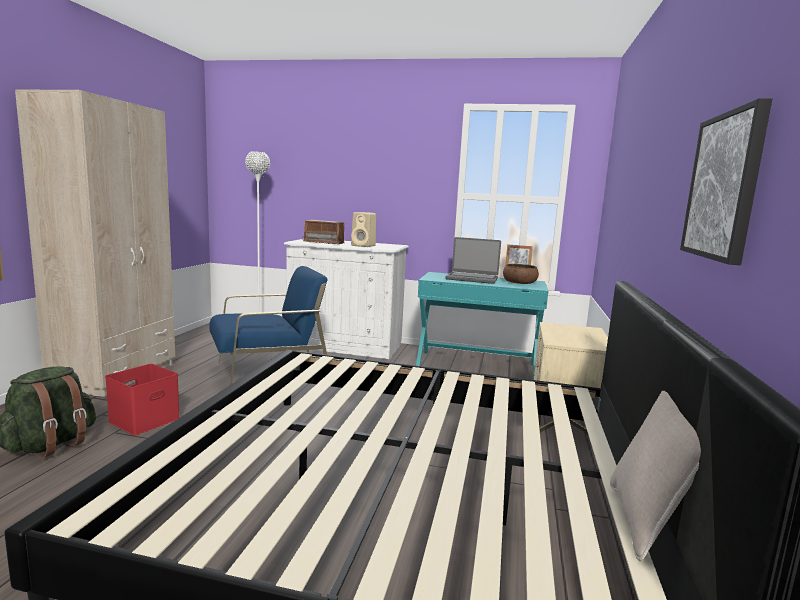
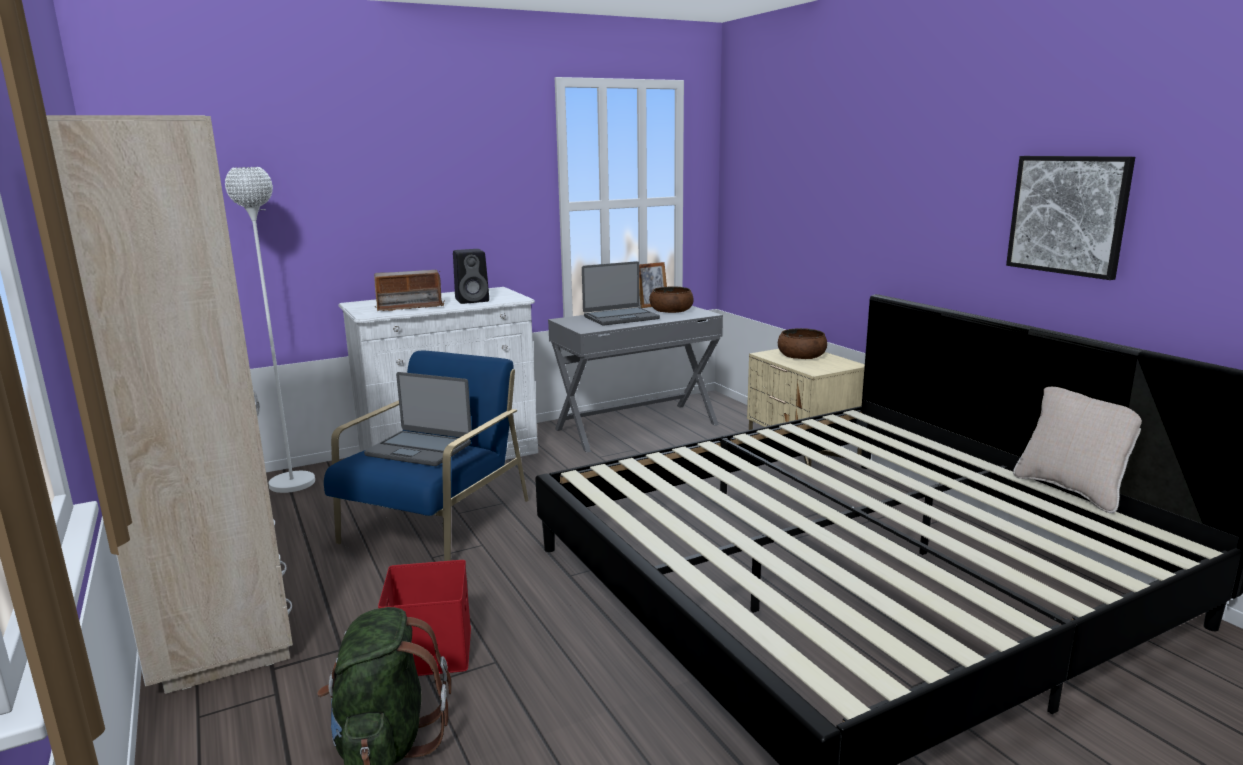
camera: 40 degrees left, 5 degrees up
beige speaker [351,212,376,247] -> black speaker [453,249,489,304]
turquoise console table [416,272,548,380] -> grey console table [548,306,723,453]
none -> laptop [364,372,472,466]
none -> brown bowl [778,328,827,359]

